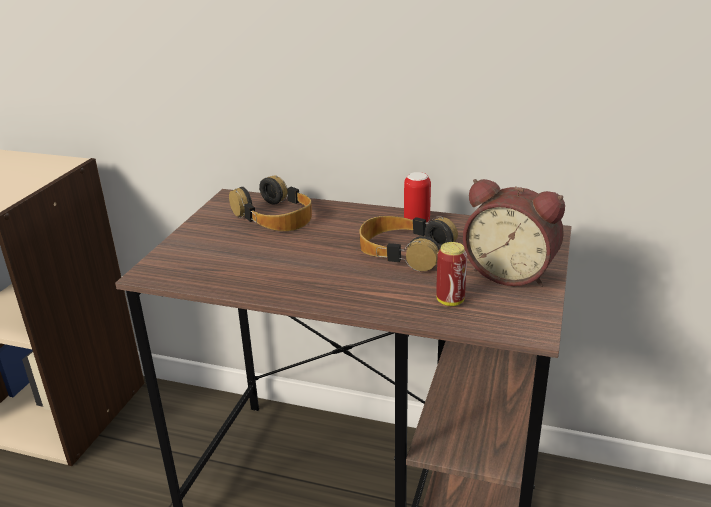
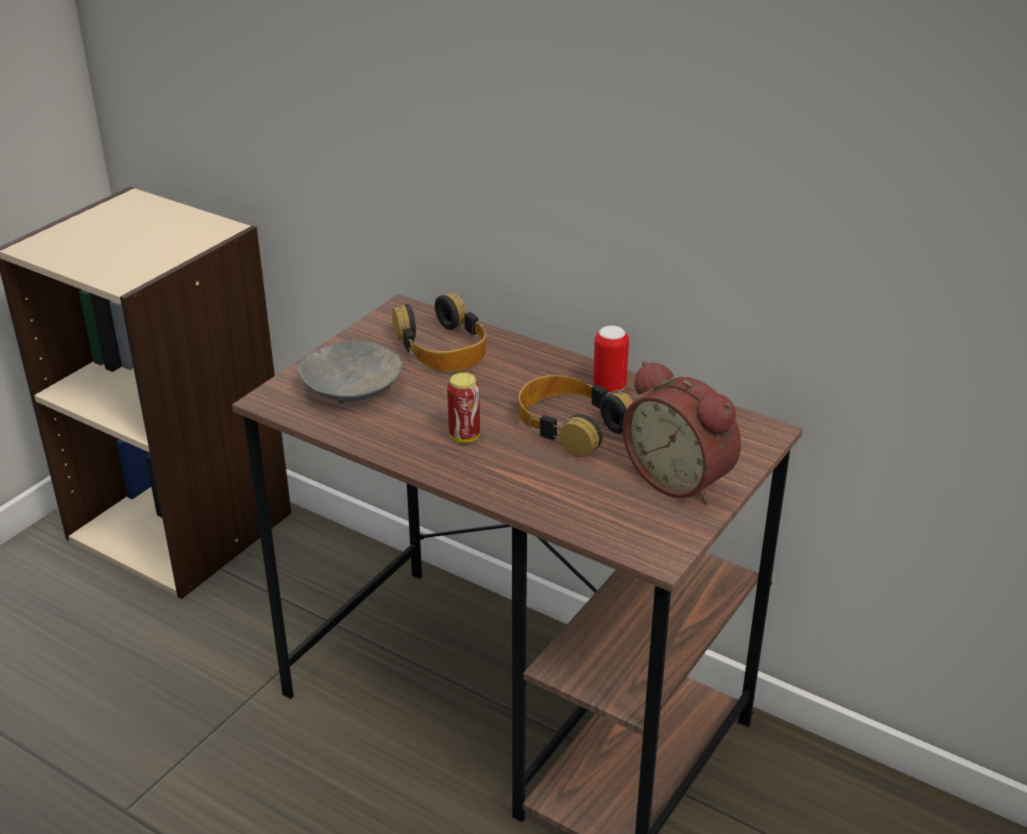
camera: 15 degrees right, 5 degrees up
can [436,242,467,306] -> can moved to [447,373,480,443]
none -> grey bowl [299,341,402,405]

